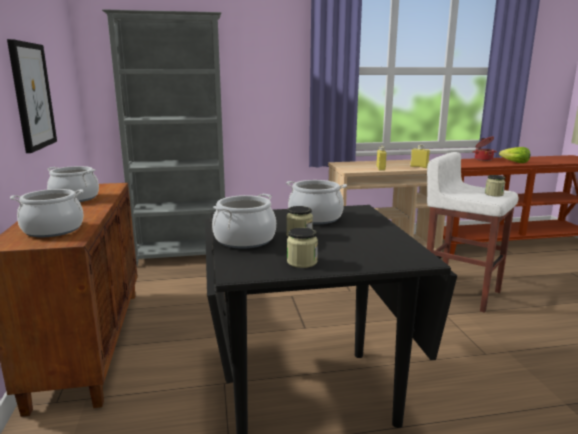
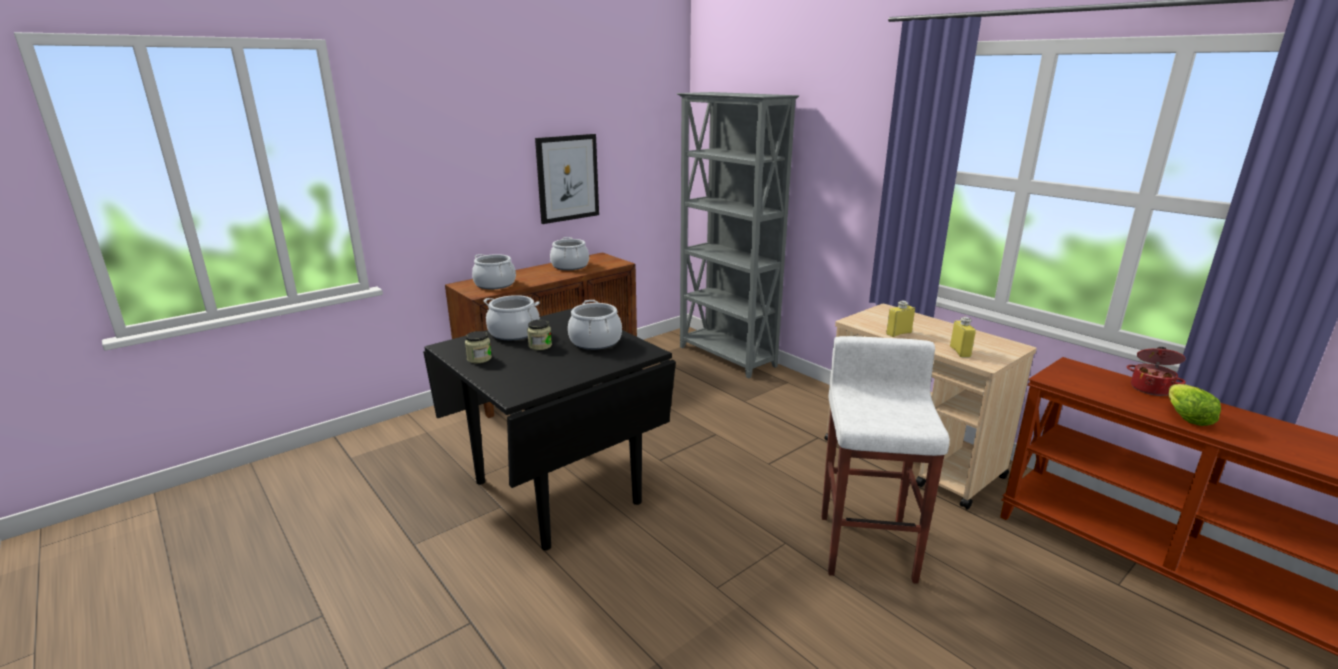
camera: 60 degrees right, 5 degrees up
jar [485,175,505,196] -> none

